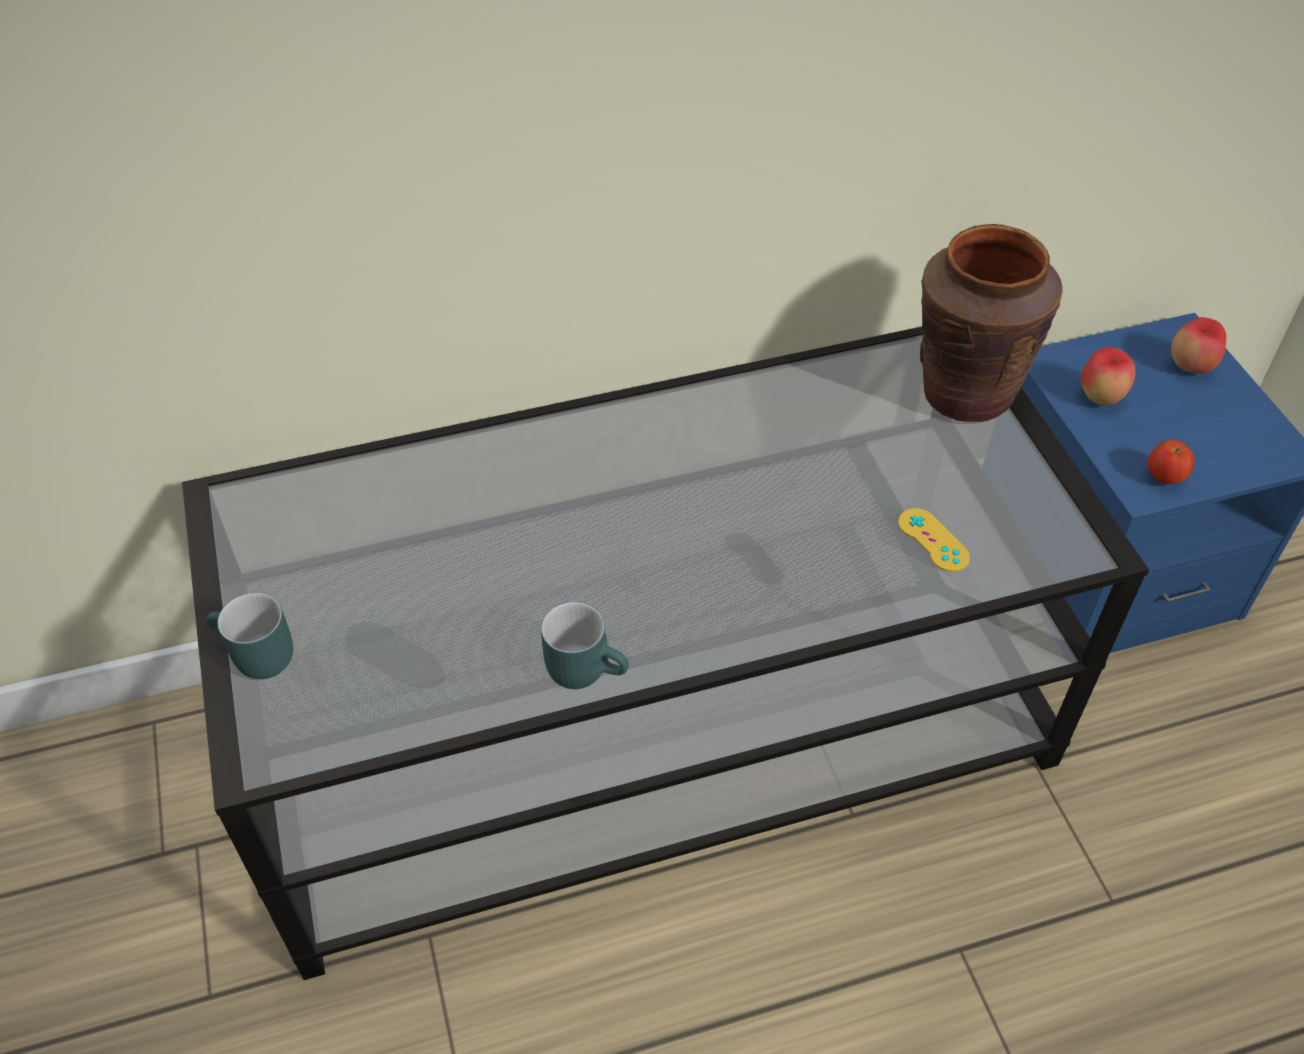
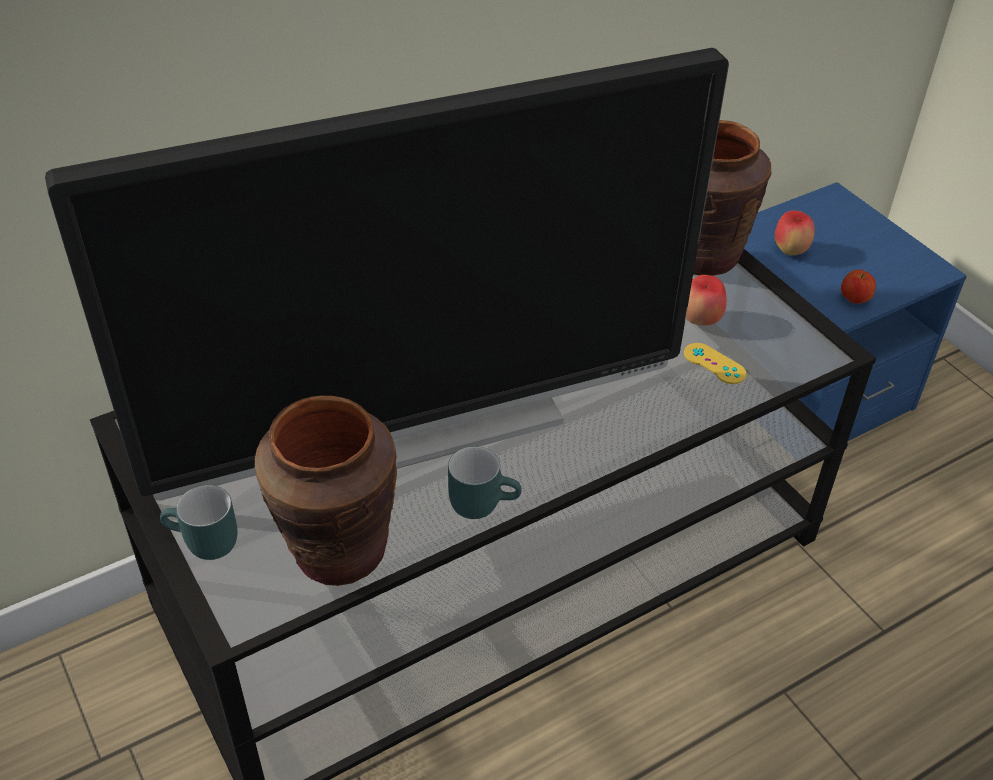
camera: 15 degrees left, 5 degrees down
apple [1171,317,1226,373] -> apple moved to [686,275,727,326]
none -> television [45,48,729,500]
none -> brown vase [255,395,397,586]

